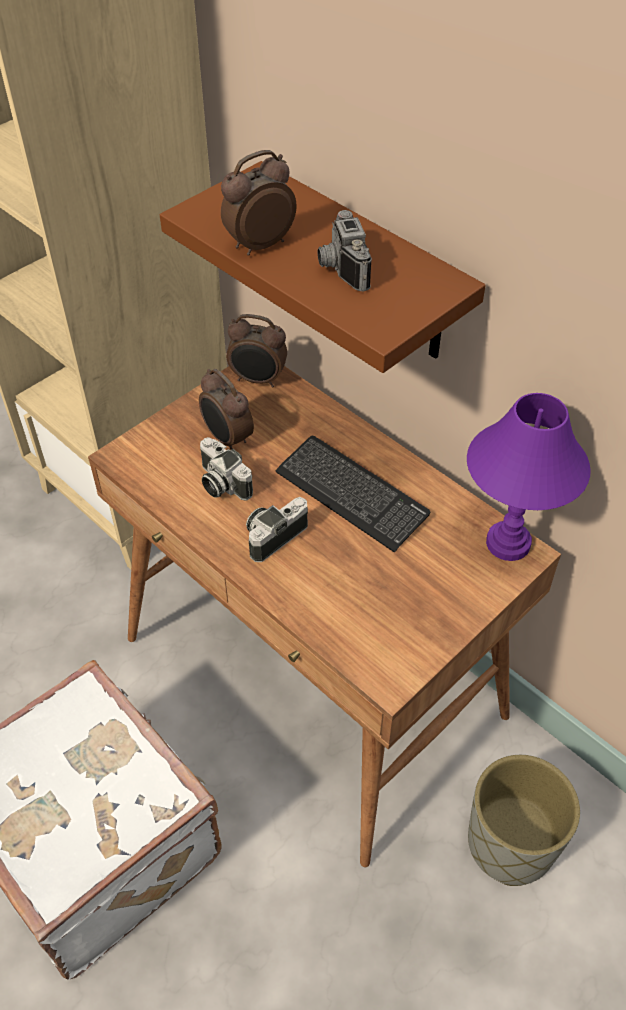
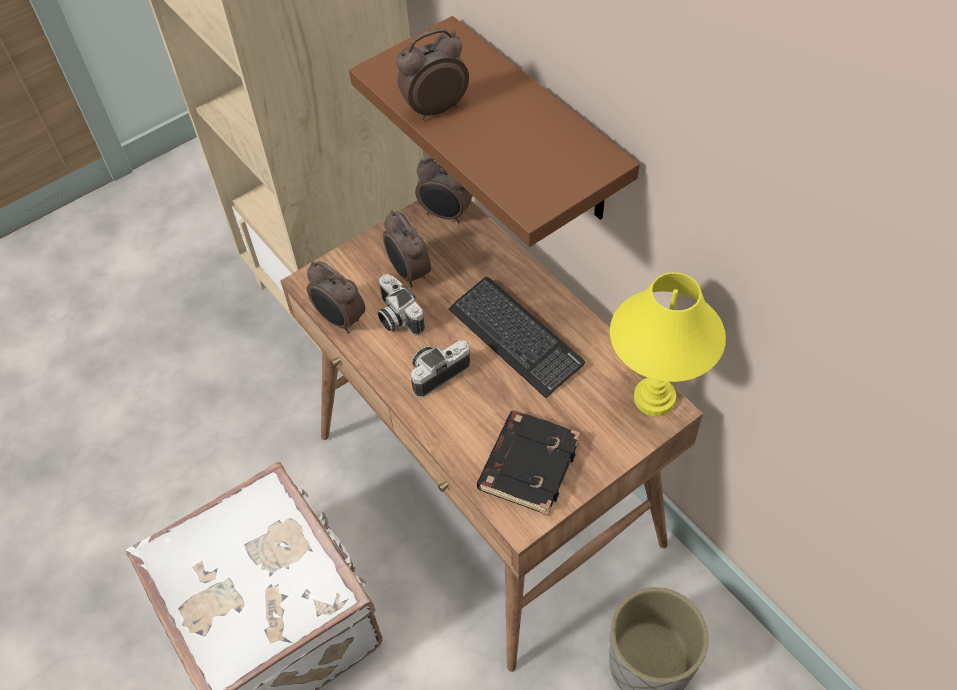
camera: 10 degrees right, 5 degrees up
camera [318,210,372,292] -> none
purple table lamp [467,393,591,561] -> yellow table lamp [610,272,726,416]
none -> alarm clock [307,261,365,333]
none -> black book [477,411,580,516]

